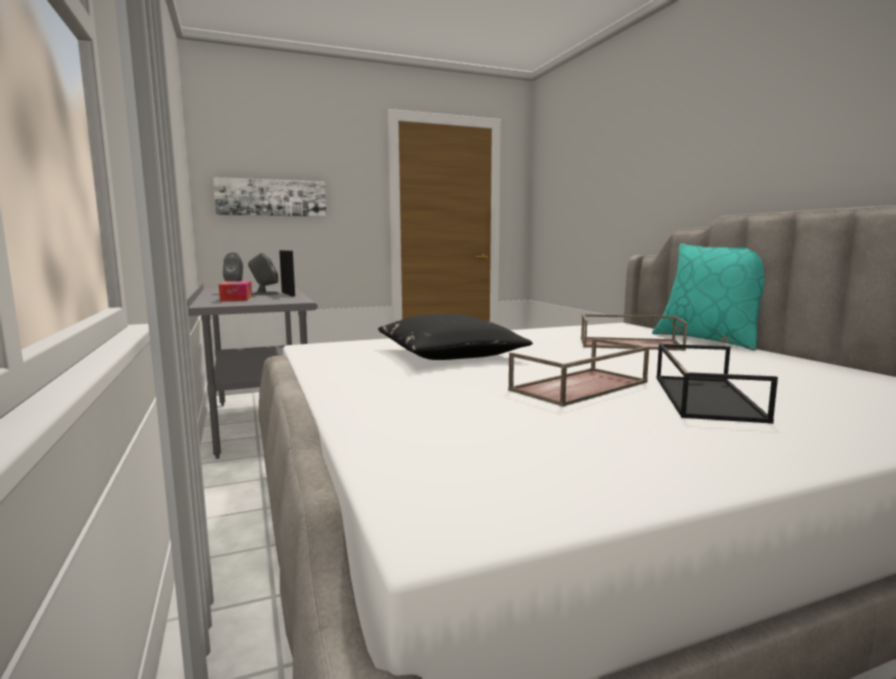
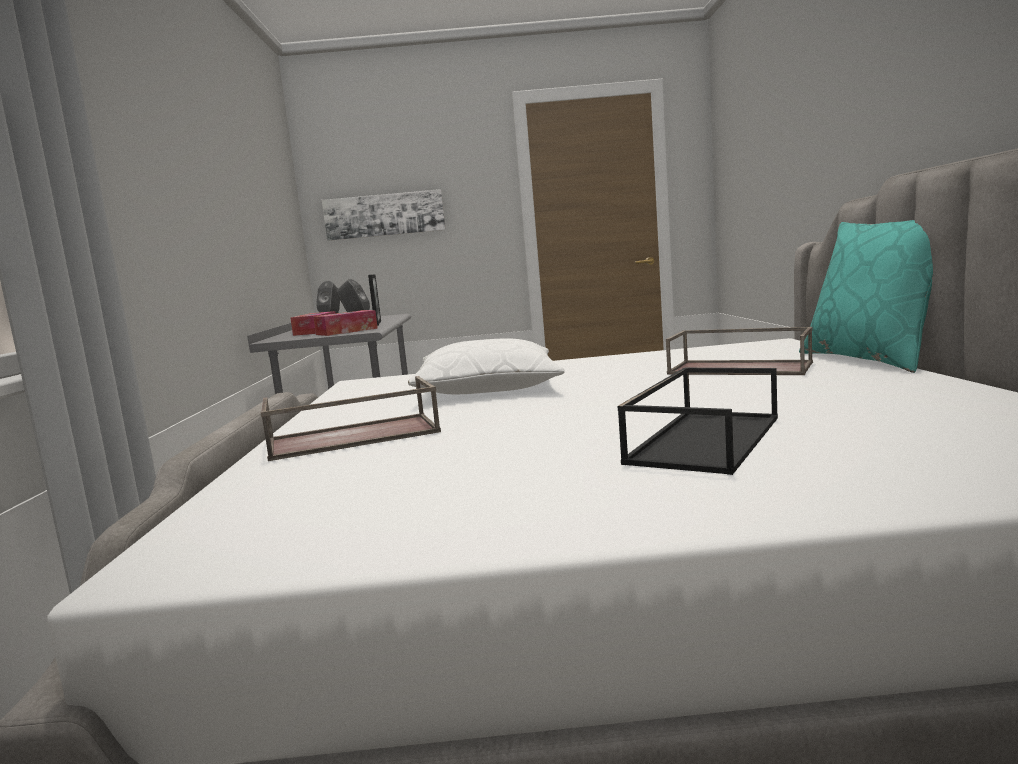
camera: 20 degrees right, 0 degrees up
black pillow [378,314,533,360] -> white pillow [408,338,564,394]
brown tray [508,338,650,407] -> brown tray moved to [260,376,441,461]
none -> tissue box [313,310,378,336]

